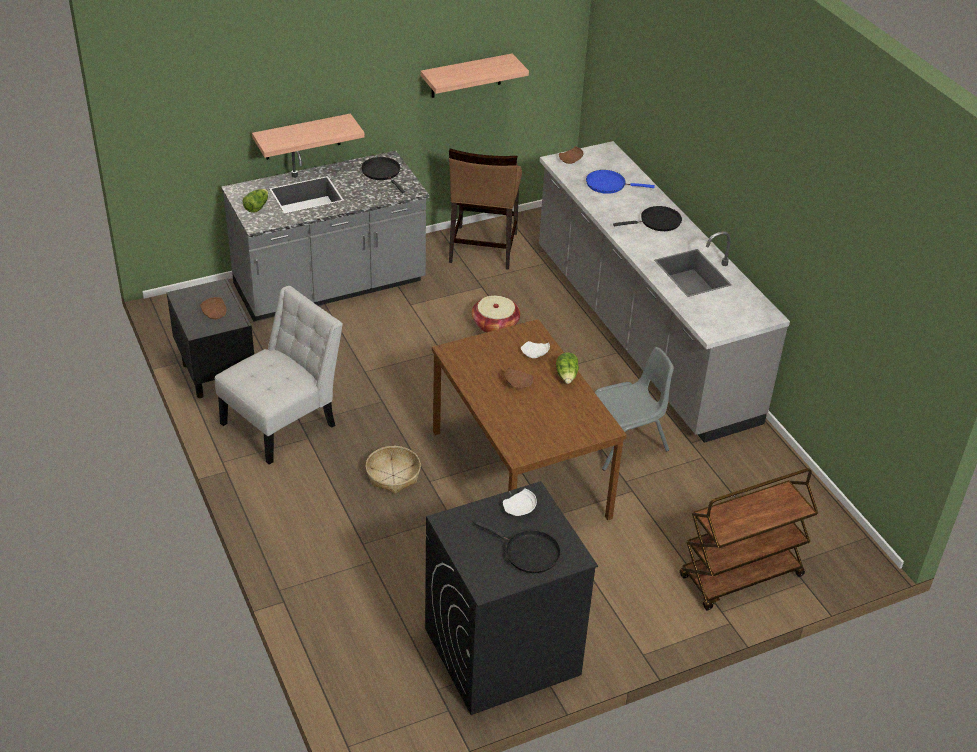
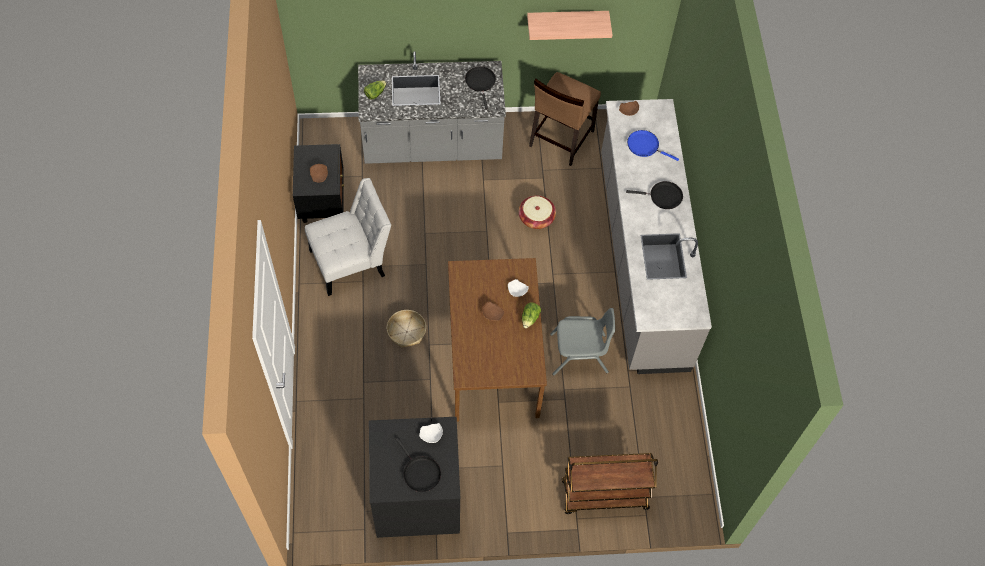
camera: 20 degrees right, 20 degrees up
shelf [252,114,365,160] -> none

